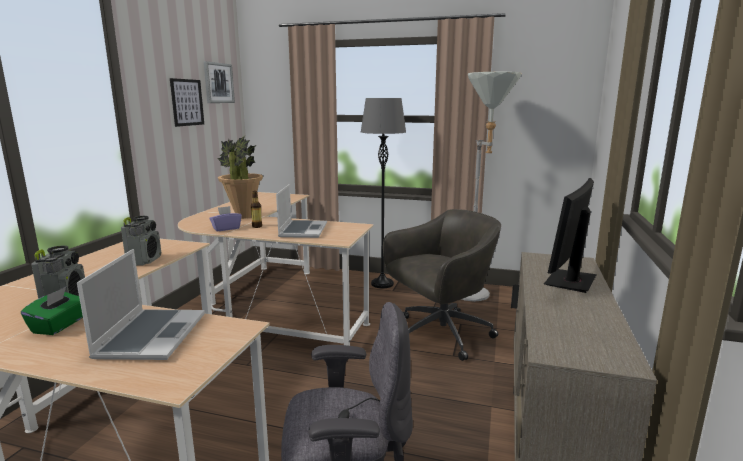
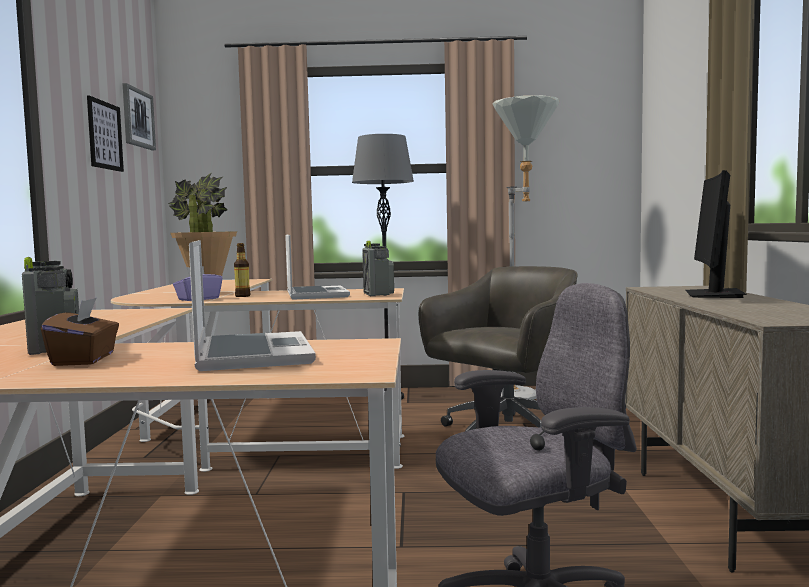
camera: 15 degrees left, 10 degrees down
green tissue box [21,287,83,335] -> brown tissue box [41,297,119,366]
radio [121,216,161,266] -> radio moved to [362,241,394,296]

